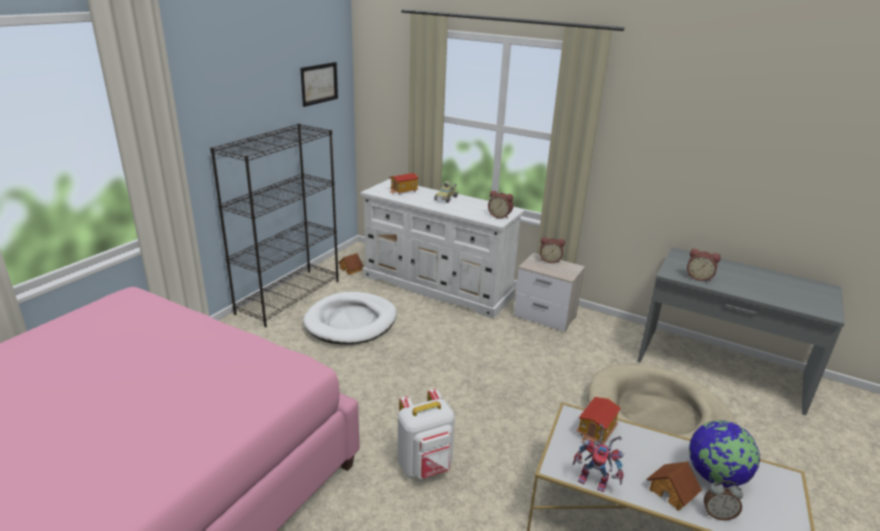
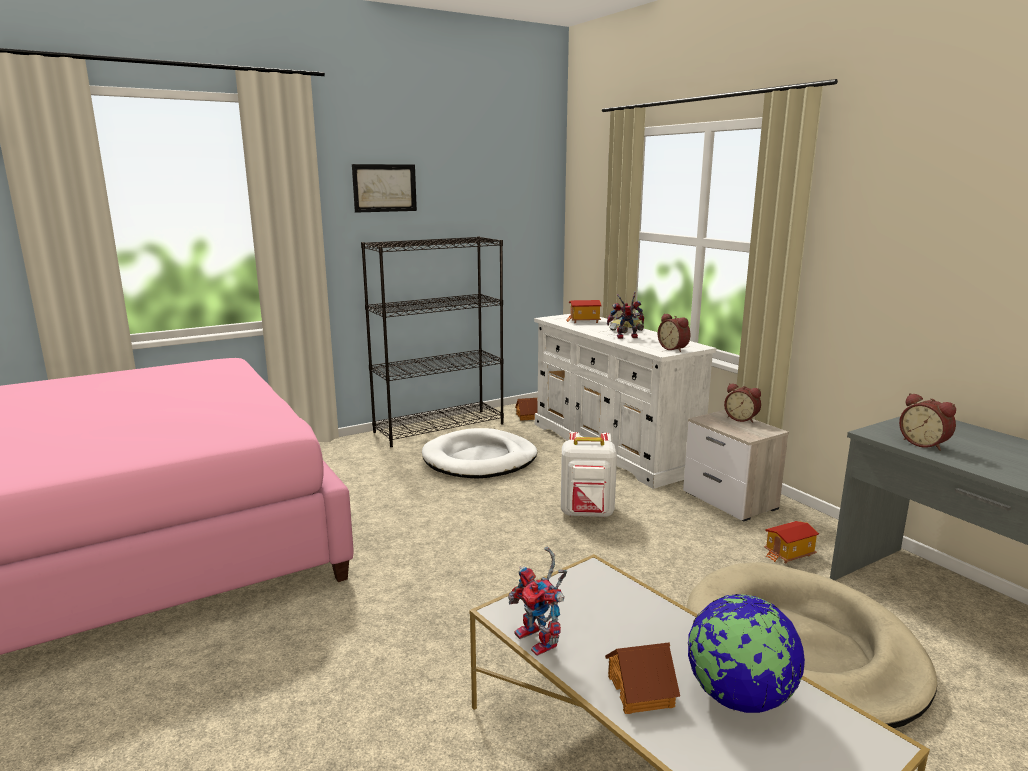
camera: 30 degrees right, 10 degrees down
picture [300,62,338,107] -> picture moved to [352,164,417,213]
white backpack [398,389,455,479] -> white backpack moved to [561,432,617,517]
toy house [576,397,621,444] -> toy house moved to [764,521,819,563]
alarm clock [704,480,743,520] -> none
none -> toy robot [607,291,644,339]

